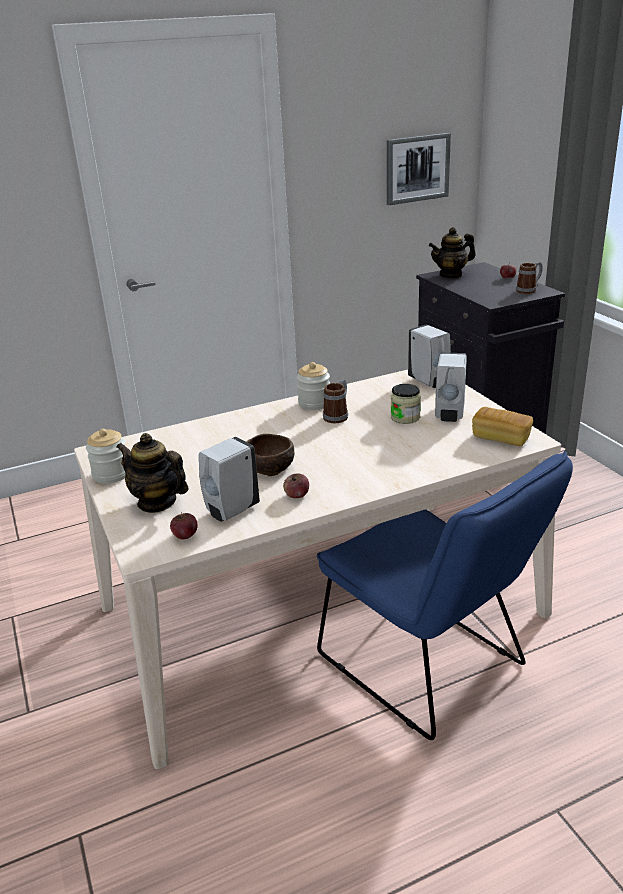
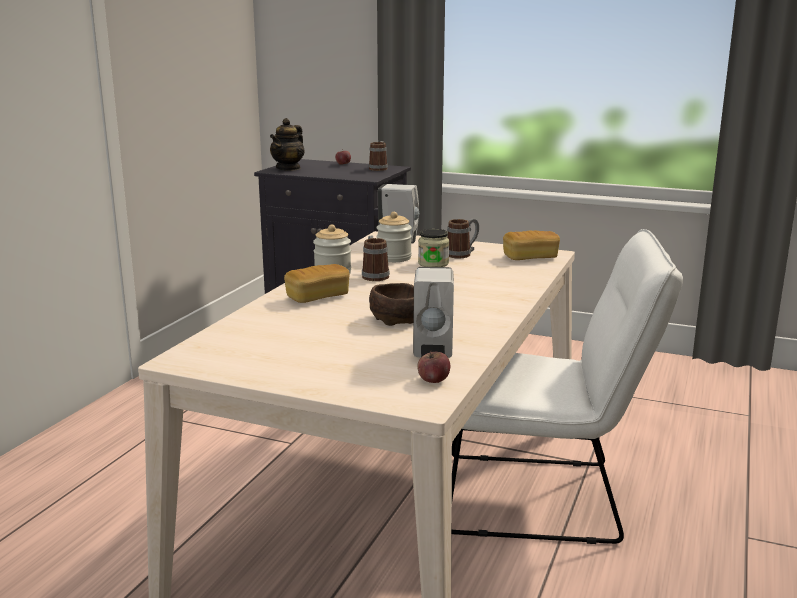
camera: 45 degrees left, 10 degrees down
jar [86,429,125,484] -> jar moved to [376,212,412,262]
teapot [116,433,189,513] -> none
apple [283,473,309,498] -> none
blue chair [317,451,573,740] -> white chair [452,229,683,544]
picture [387,133,451,205] -> none
white soap dispenser [435,352,467,422] -> mug [447,219,479,258]
none -> bread [284,264,350,303]

